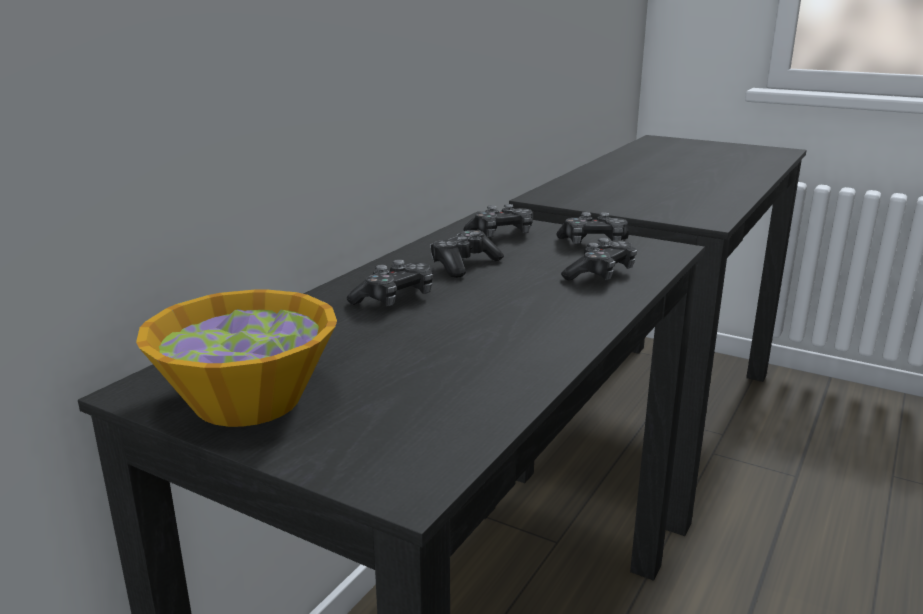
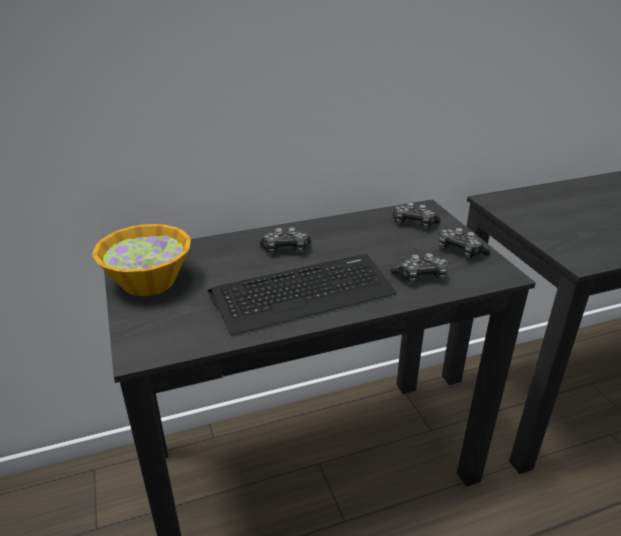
camera: 40 degrees right, 10 degrees up
game controller [430,230,504,278] -> none
none -> keyboard [208,254,397,336]

